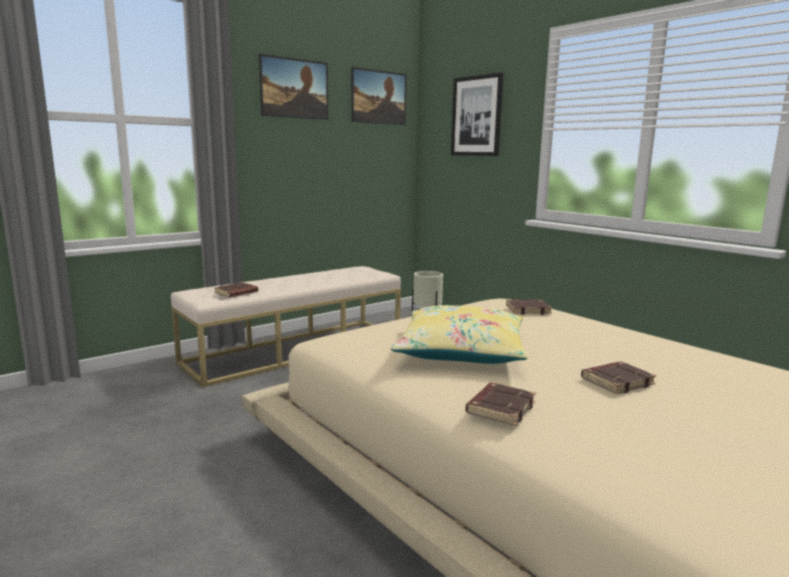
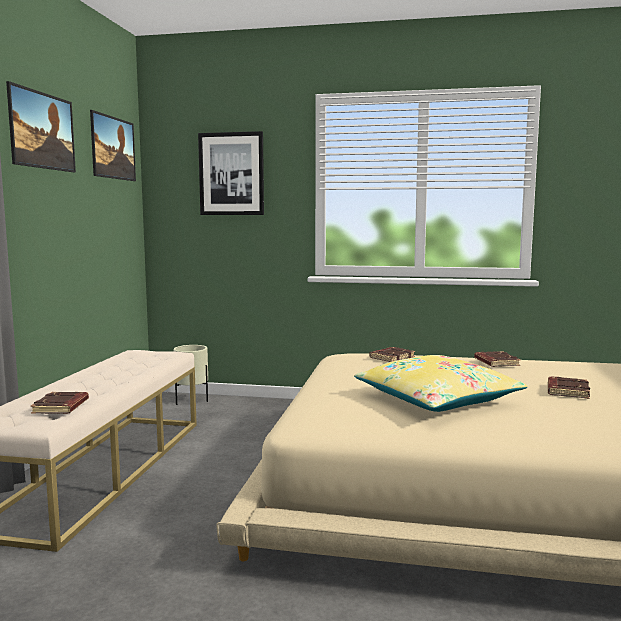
camera: 40 degrees left, 5 degrees down
brown book [465,383,536,426] -> brown book moved to [474,351,520,367]

